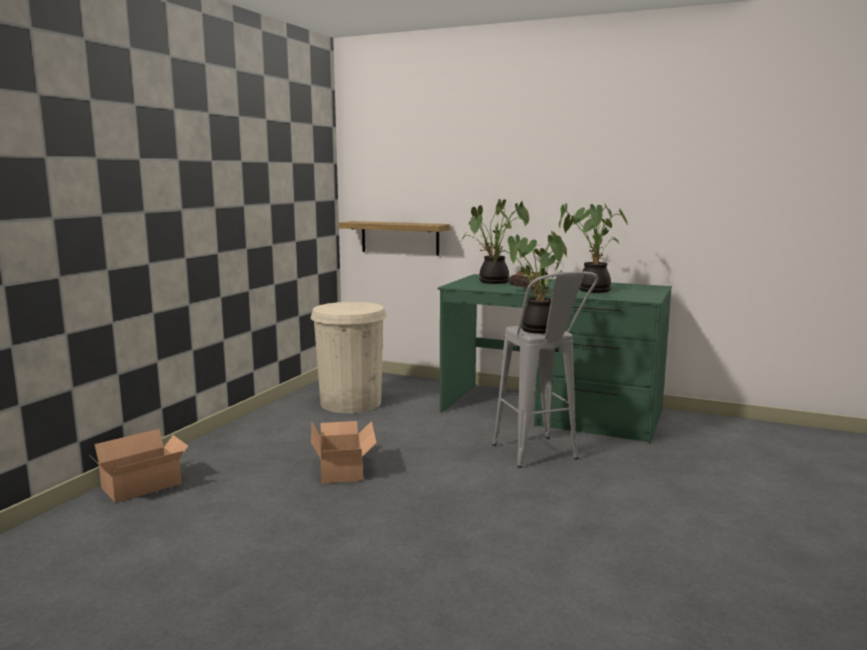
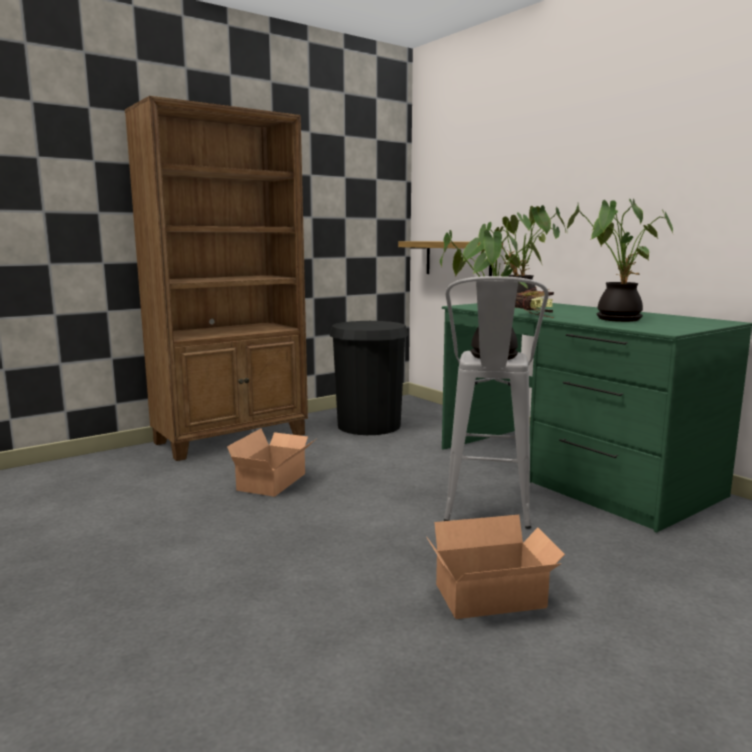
camera: 30 degrees right, 0 degrees up
cardboard box [89,429,188,503] -> cardboard box moved to [427,515,565,619]
beige trash can [311,302,387,413] -> black trash can [329,321,408,435]
none -> brown bookcase [125,96,308,461]

